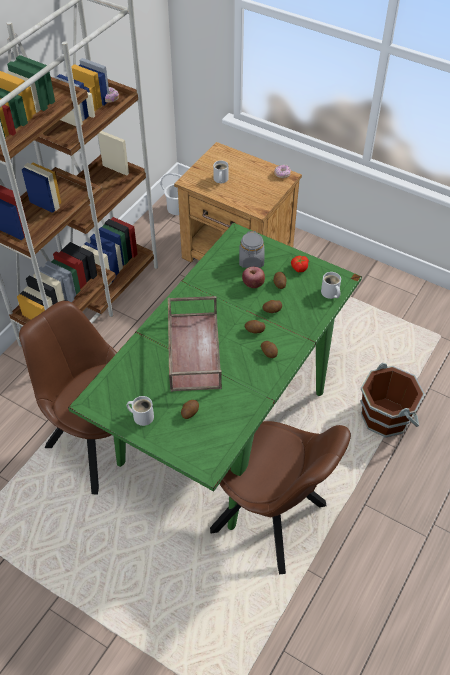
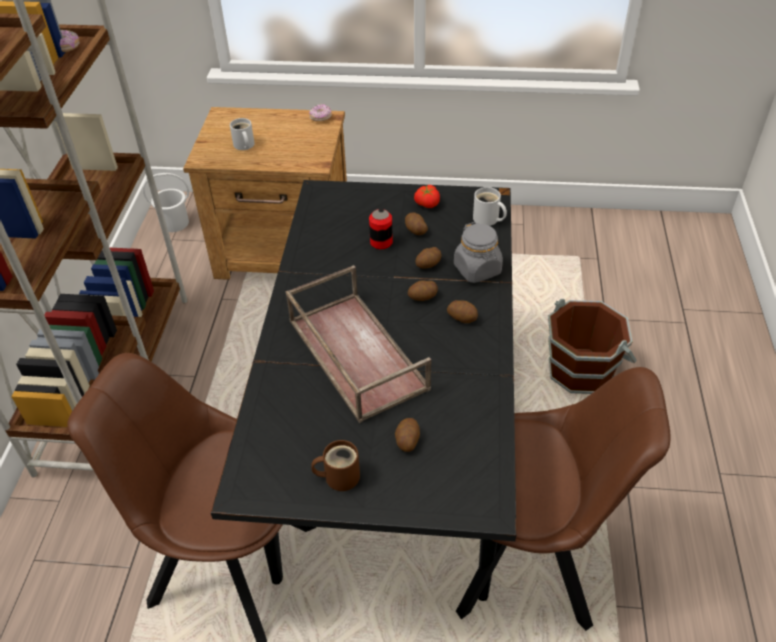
camera: 25 degrees left, 5 degrees down
green dining table [68,223,362,530] -> black dining table [211,180,516,601]
white mug [126,396,154,426] -> brown mug [311,440,360,491]
grey jar [239,231,264,268] -> grey jar moved to [454,222,503,283]
apple [242,267,265,288] -> can [369,209,393,249]

